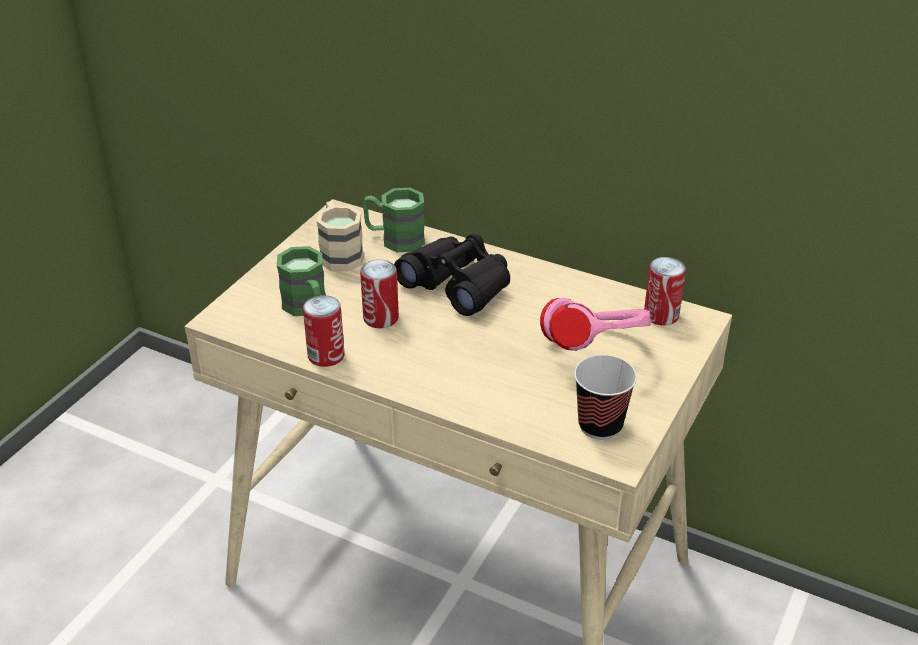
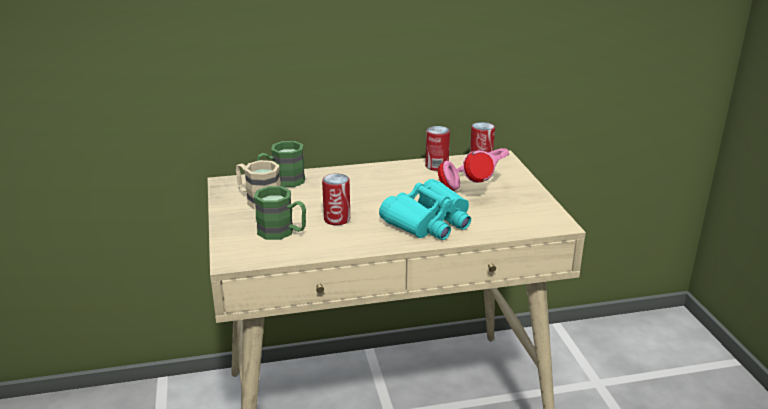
camera: 40 degrees left, 10 degrees down
can [303,295,345,367] -> can moved to [425,126,450,171]
black binoculars [394,234,510,316] -> none
cup [574,355,637,440] -> none
none -> turquoise binoculars [379,179,471,240]

